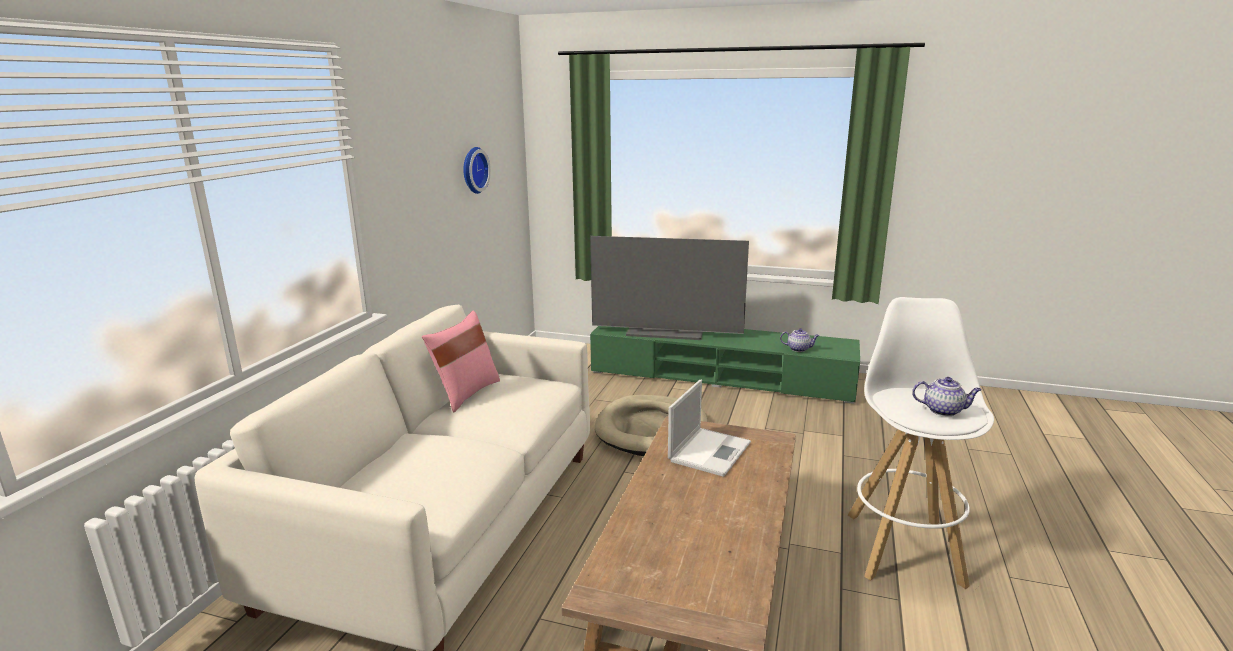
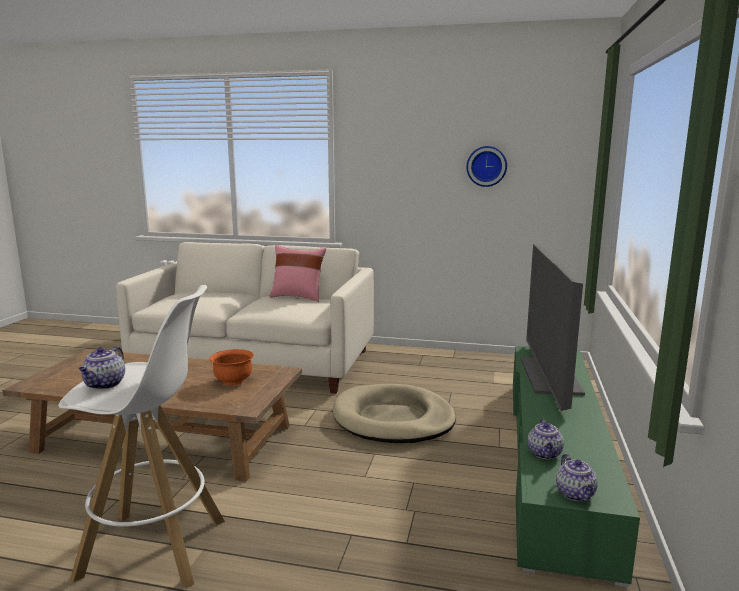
camera: 85 degrees right, 5 degrees down
laptop [668,380,751,477] -> orange bowl [209,349,254,386]
none -> teapot [556,454,598,501]

